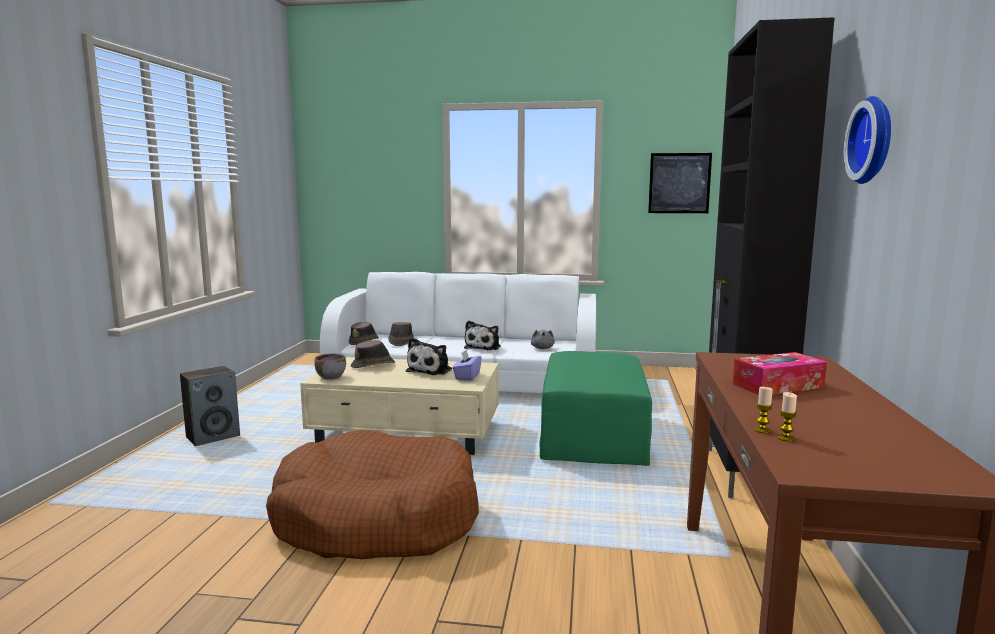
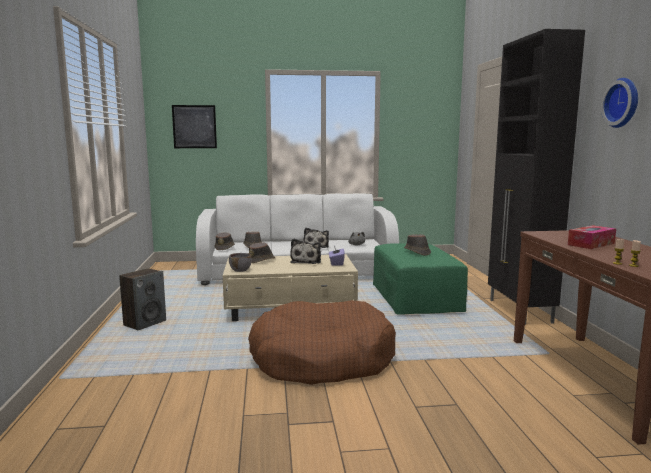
camera: 15 degrees left, 0 degrees up
picture [648,153,712,213] -> picture moved to [172,105,217,148]
none -> brown hat [404,234,431,256]

